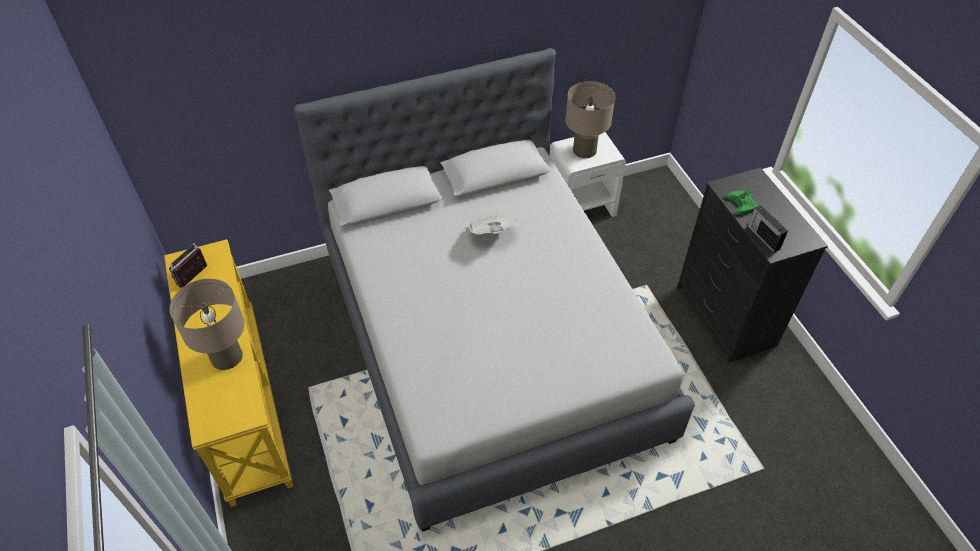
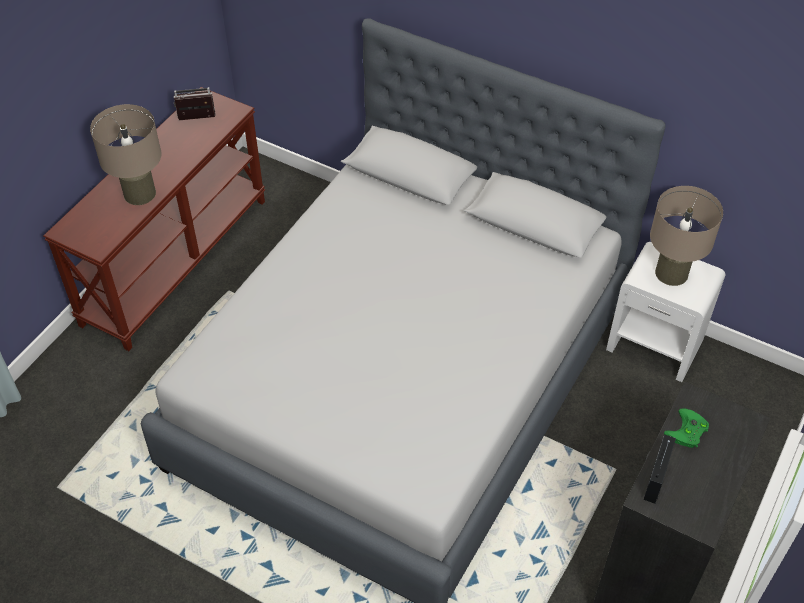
camera: 50 degrees right, 0 degrees up
yellow console table [164,239,293,507] -> brown console table [43,87,265,351]
newspaper [469,214,516,235] -> none

